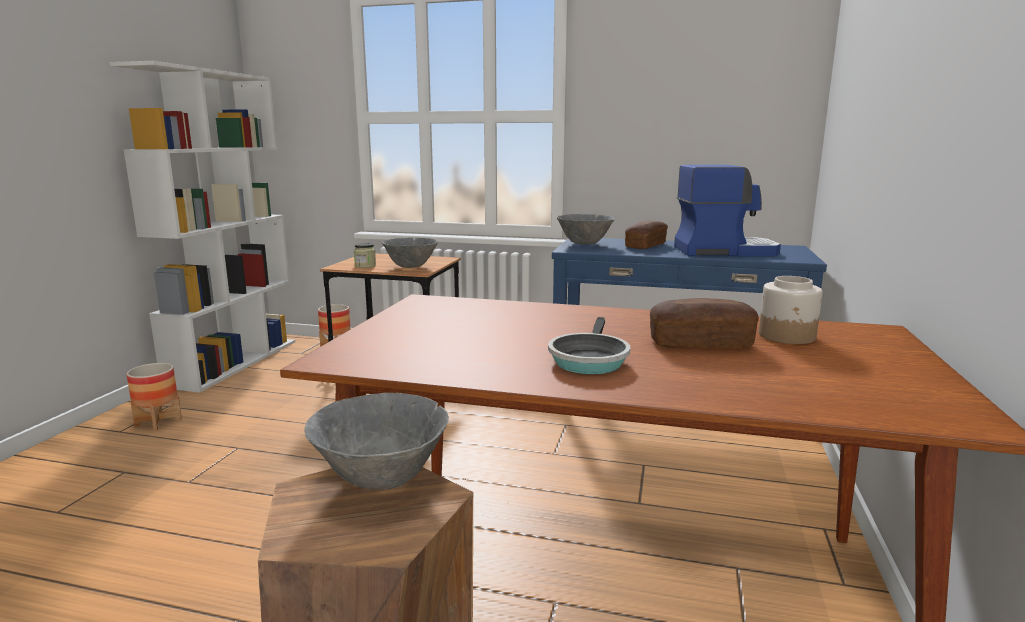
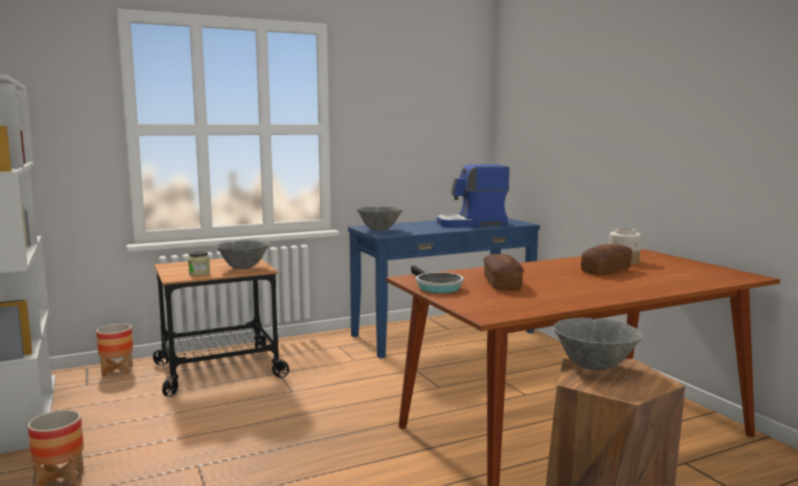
camera: 40 degrees left, 5 degrees down
frying pan [548,317,630,374] -> frying pan moved to [411,266,464,293]
bread [625,221,668,249] -> bread moved to [483,254,524,290]
coffee machine [674,165,781,256] -> coffee machine turned 150 degrees counterclockwise [437,164,509,228]

